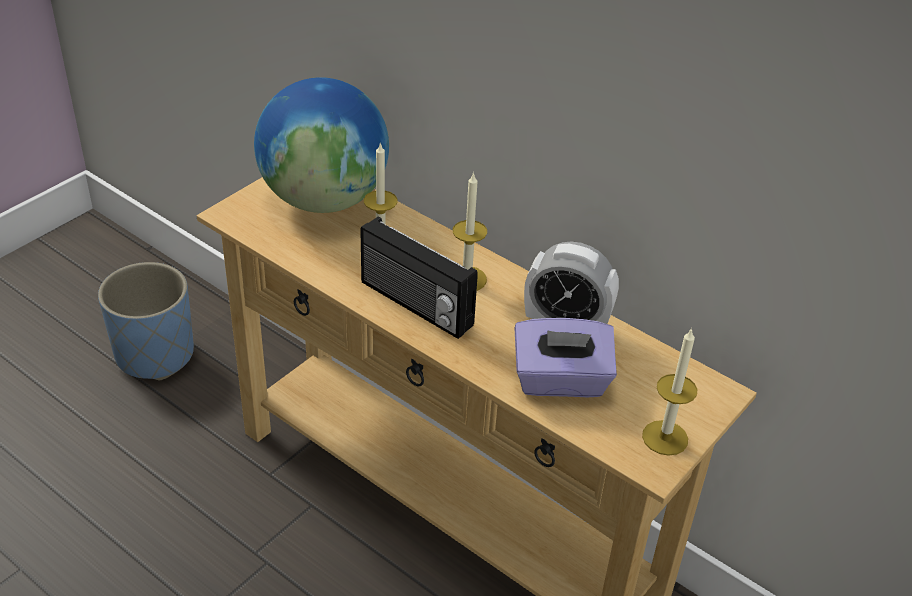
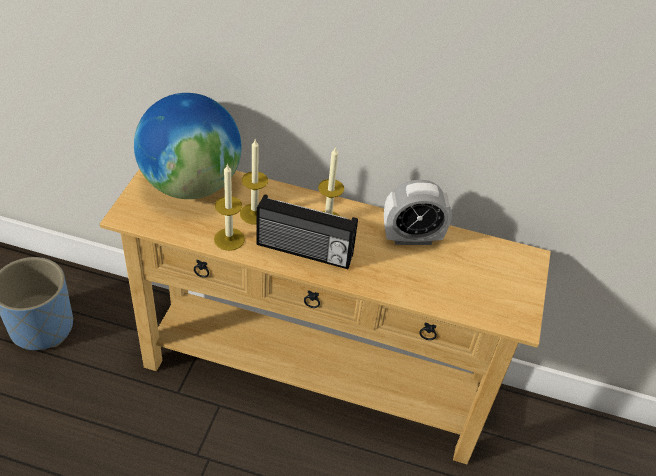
camera: 25 degrees left, 5 degrees up
purple tissue box [514,318,617,397] -> none
candle [642,328,697,456] -> candle moved to [214,163,245,251]

